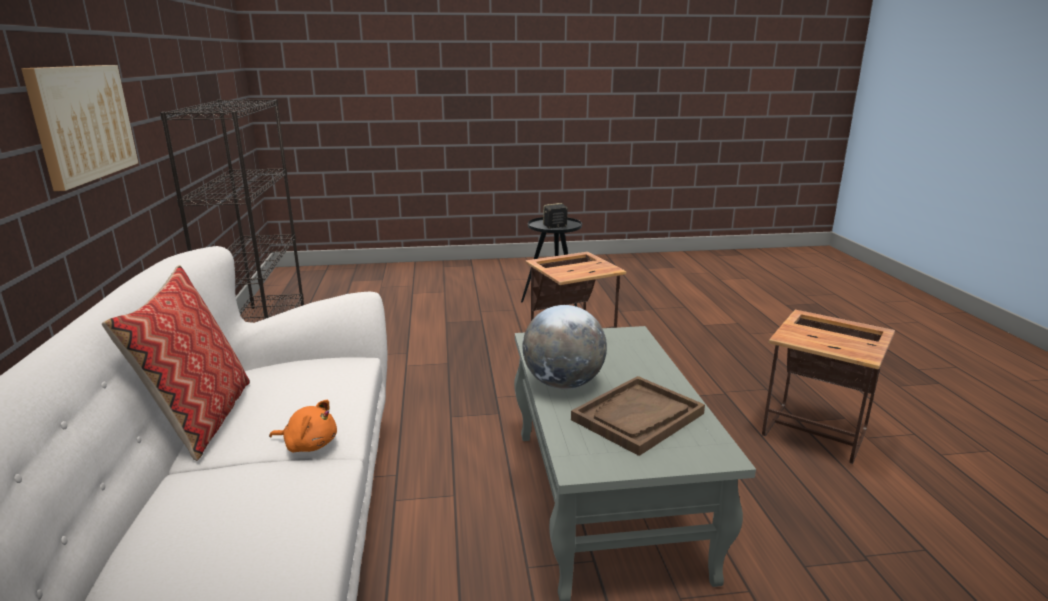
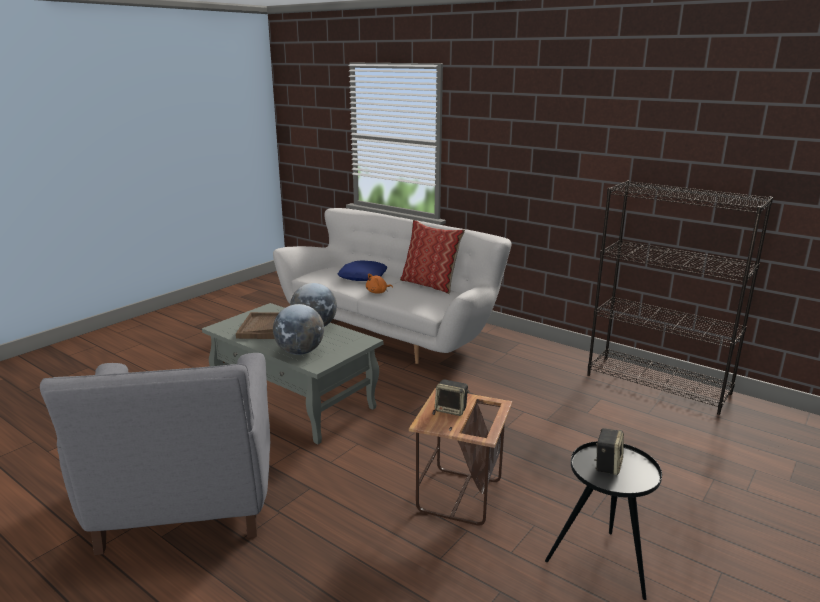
camera: 135 degrees right, 0 degrees up
picture [21,65,138,191] -> none
side table [762,310,895,464] -> grey armchair [40,353,270,555]
none -> globe [273,304,324,355]
none -> blue pillow [338,260,387,281]
none -> speaker [435,379,469,416]

